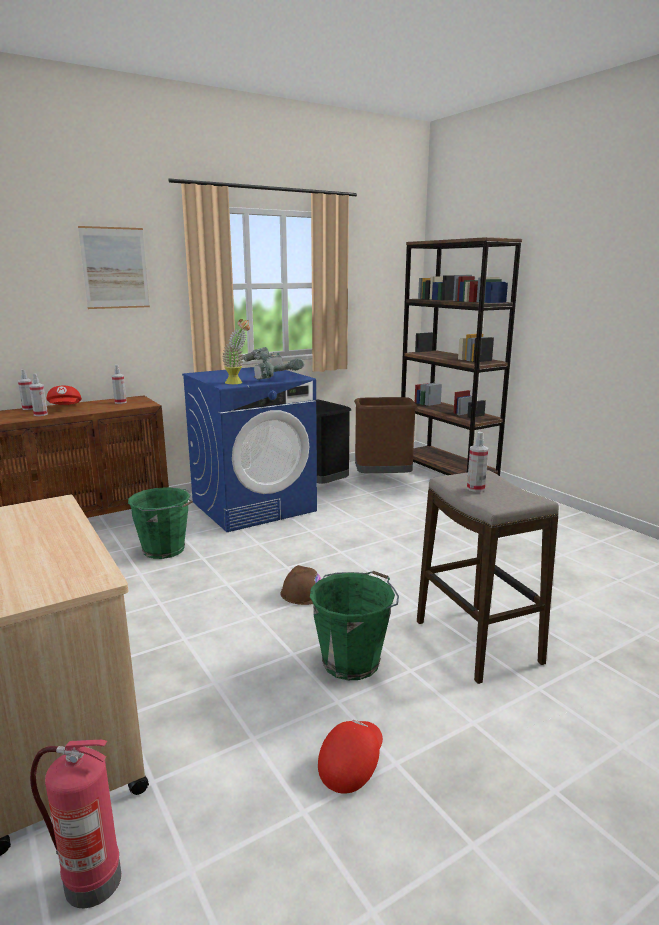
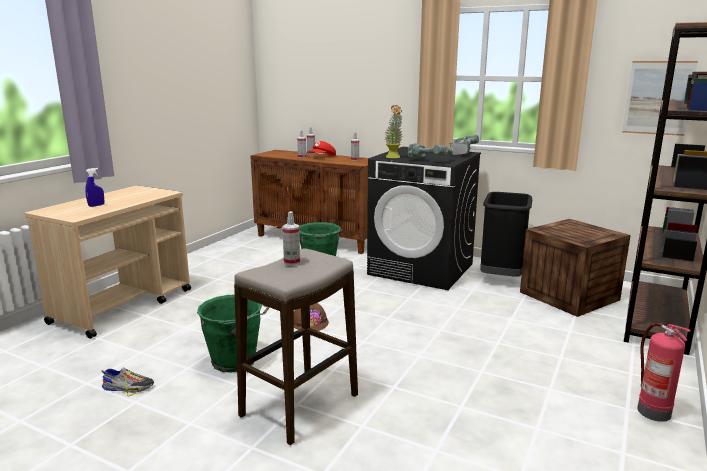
camera: 60 degrees right, 0 degrees up
fire extinguisher [30,740,121,908] -> fire extinguisher moved to [637,323,691,422]
picture [78,226,150,309] -> picture moved to [622,61,698,136]
blue washing machine [182,367,317,532] -> black washing machine [367,147,481,290]
red cap [318,720,383,794] -> shoe [101,367,154,396]
brown trash can [354,397,417,473] -> crate [520,219,631,317]
none -> blue spray bottle [85,168,104,207]

